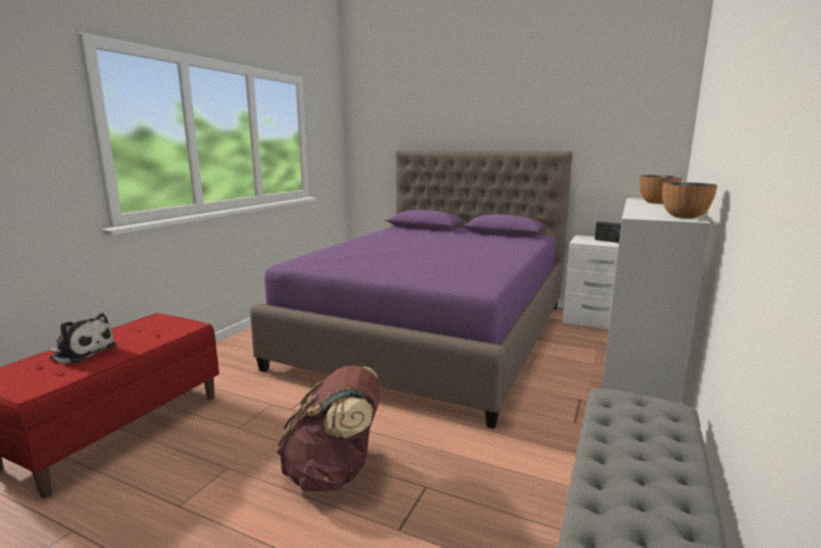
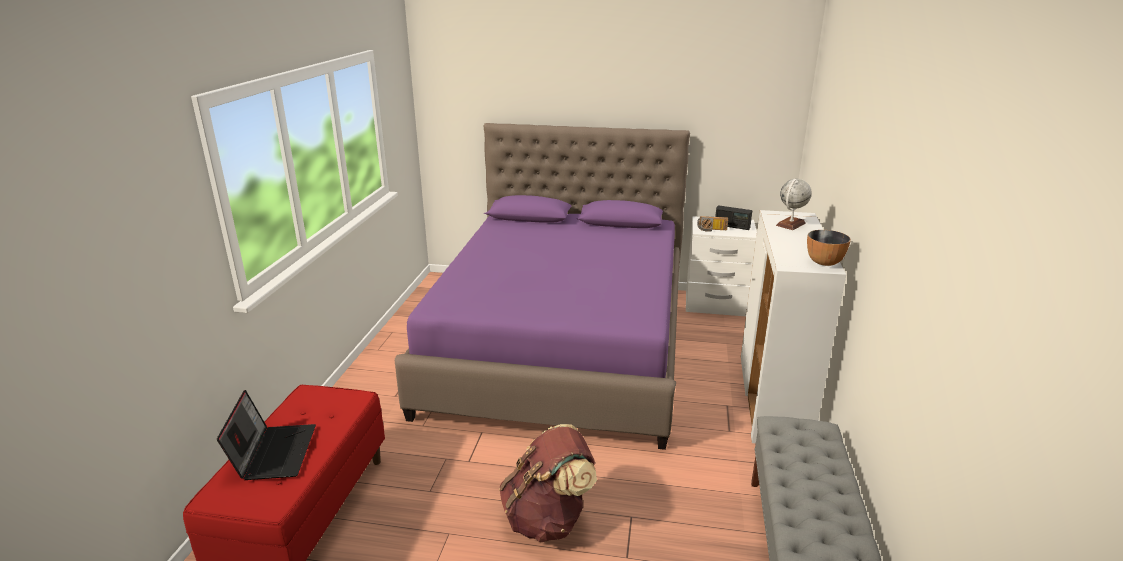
camera: 15 degrees left, 10 degrees up
plush toy [49,313,117,364] -> laptop [217,390,316,480]
bowl [639,175,682,204] -> globe [776,179,812,230]
none -> radio [697,216,728,232]

